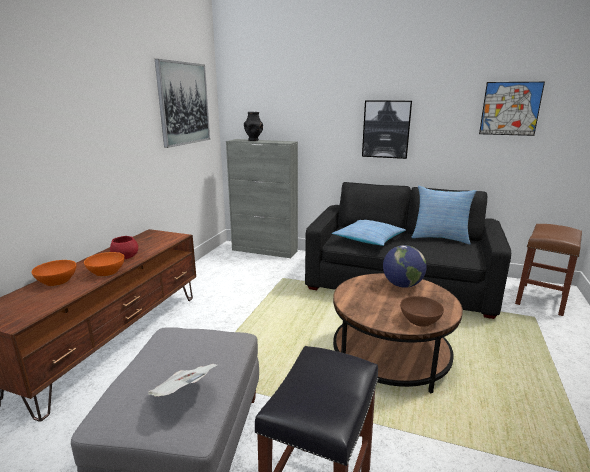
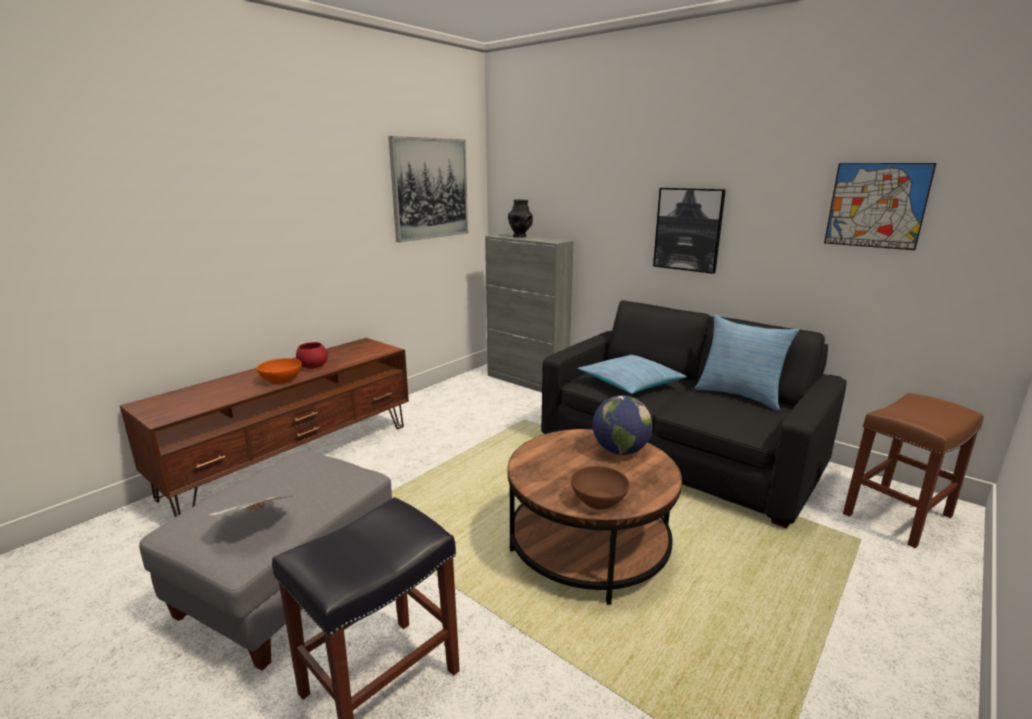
camera: 20 degrees right, 0 degrees up
orange bowl [32,260,76,286] -> none

